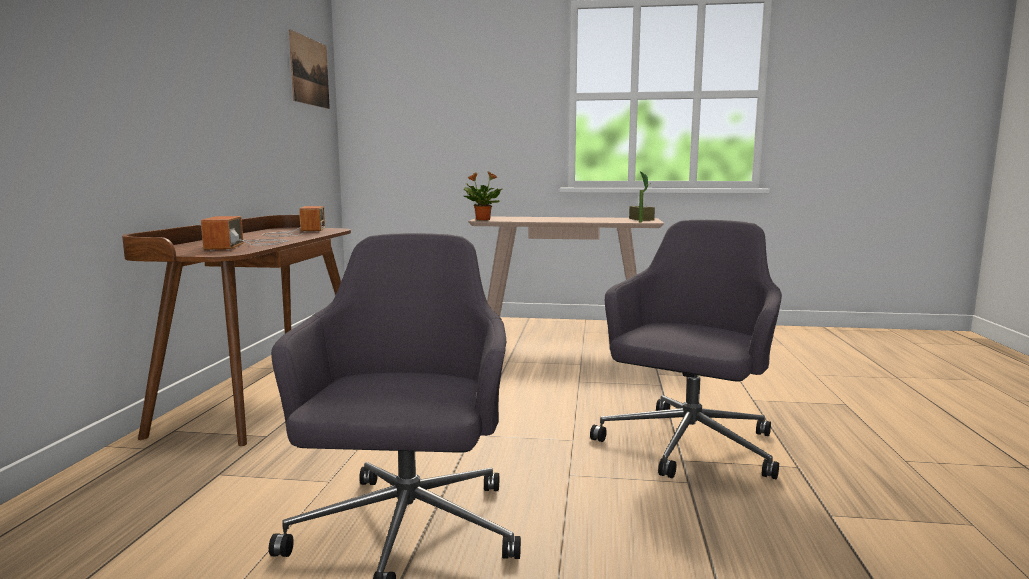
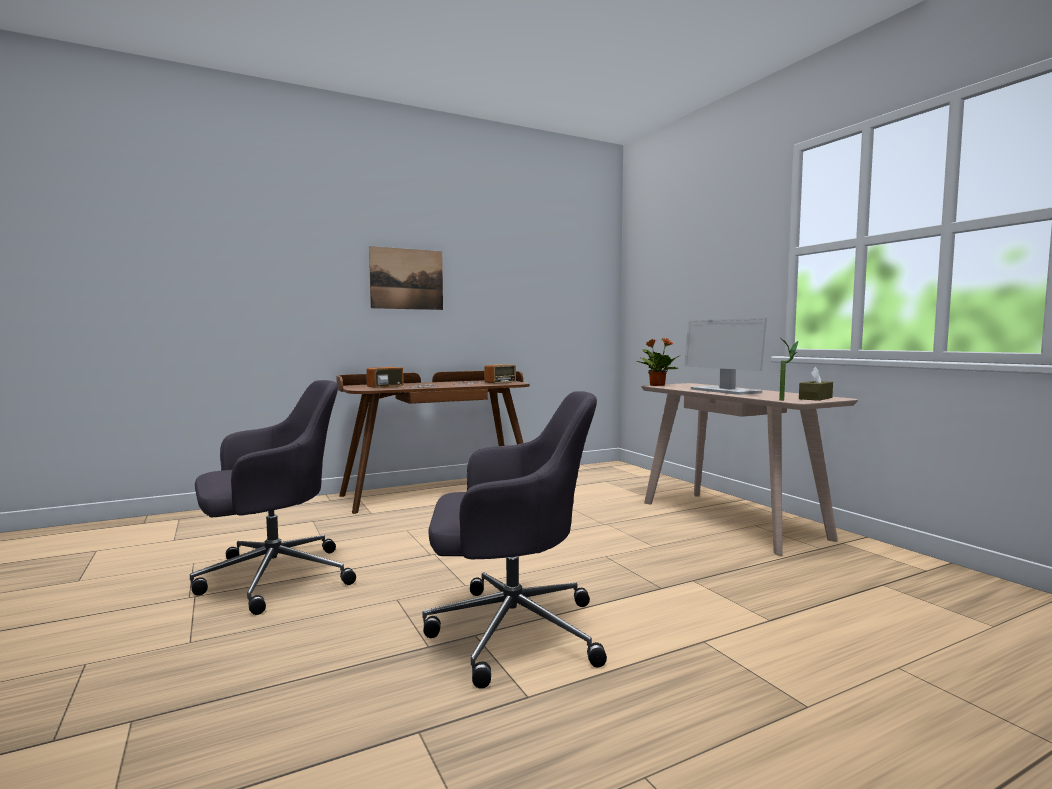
camera: 55 degrees right, 5 degrees down
picture [289,29,330,109] -> picture moved to [369,246,443,310]
none -> monitor [684,318,767,395]

